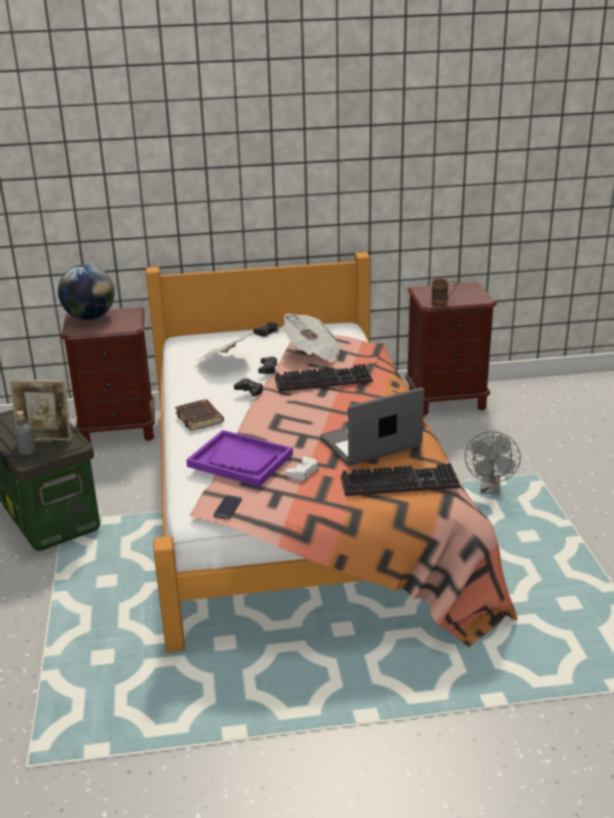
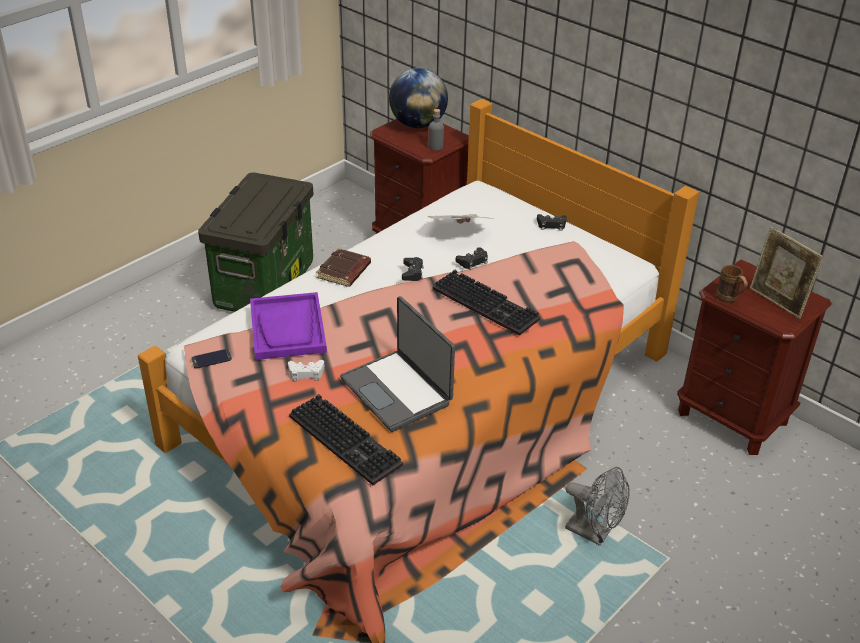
camera: 50 degrees right, 10 degrees up
picture frame [10,380,72,440] -> picture frame moved to [750,227,824,319]
grey bottle [15,411,35,455] -> grey bottle moved to [428,109,444,150]
newspaper [282,314,342,362] -> none
laptop [320,387,424,466] -> laptop turned 150 degrees counterclockwise [340,296,455,432]
grey fan [465,431,521,495] -> grey fan turned 120 degrees counterclockwise [565,467,630,546]

